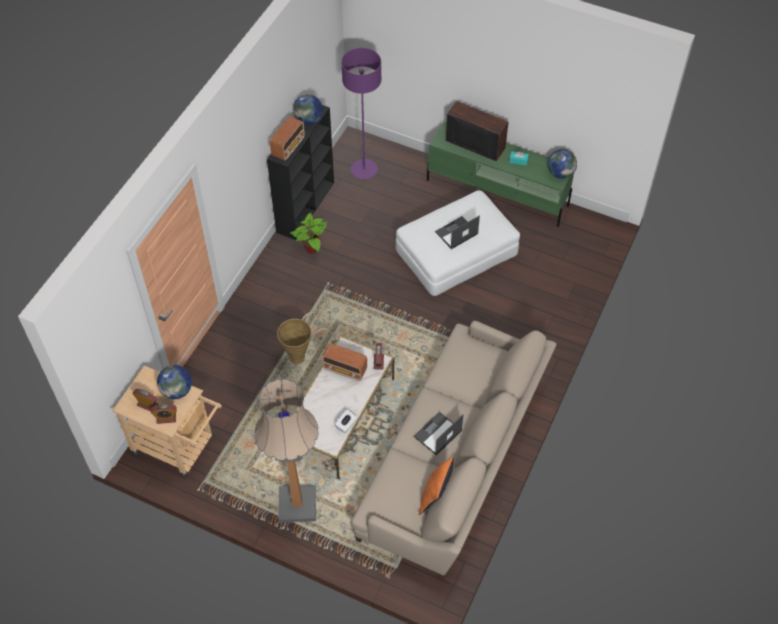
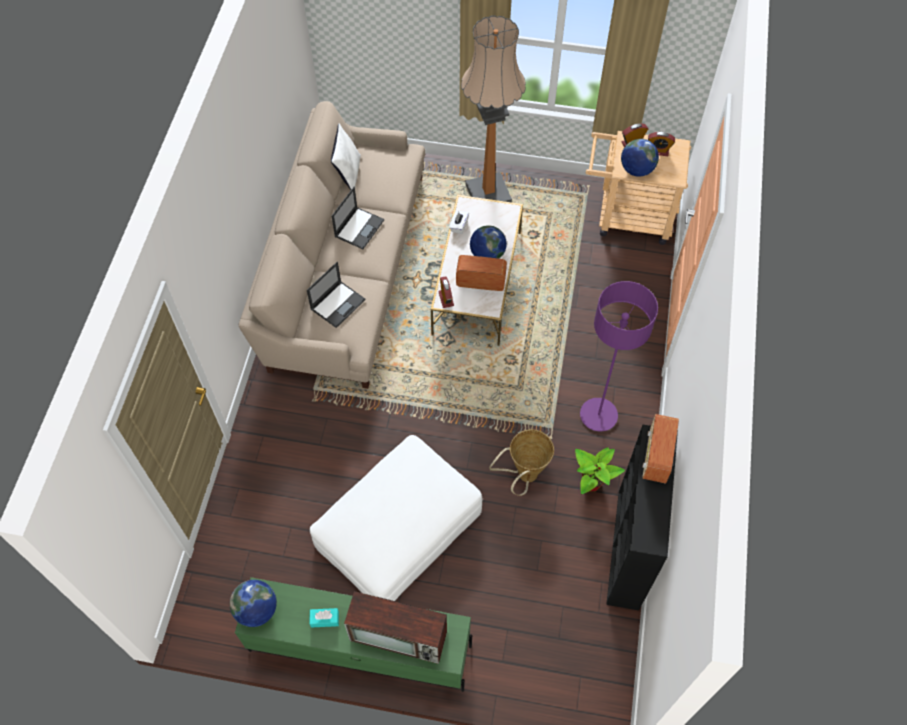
camera: 165 degrees right, 5 degrees up
basket [277,311,330,364] -> basket moved to [489,429,554,496]
globe [293,94,323,125] -> globe moved to [470,225,507,259]
purple floor lamp [342,48,381,179] -> purple floor lamp moved to [580,281,658,431]
orange pillow [419,457,454,515] -> white pillow [331,124,361,190]
laptop [435,215,480,249] -> laptop moved to [307,262,365,328]

